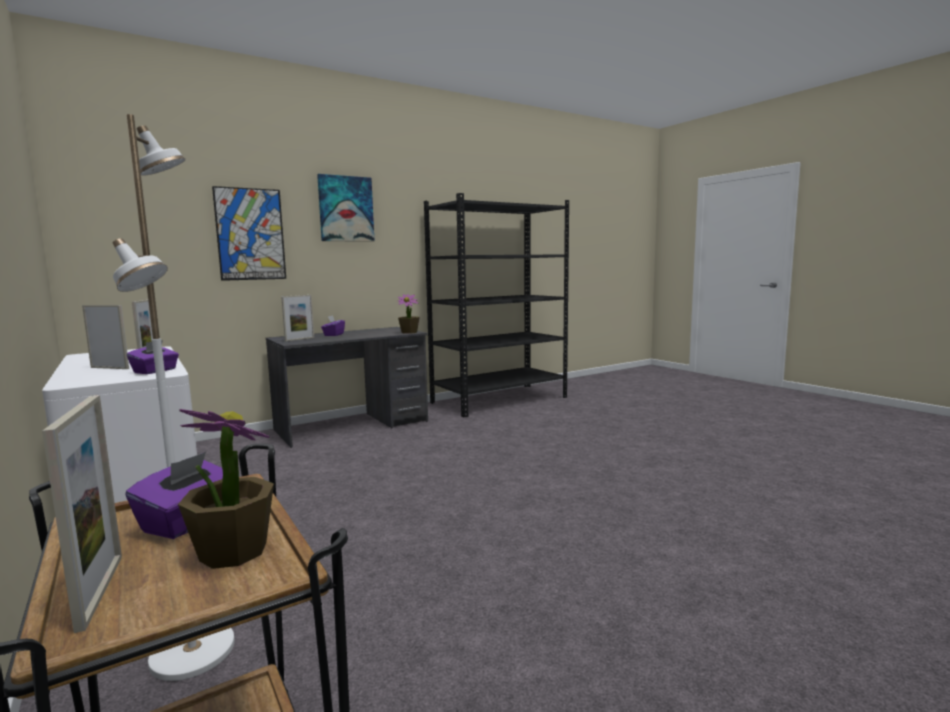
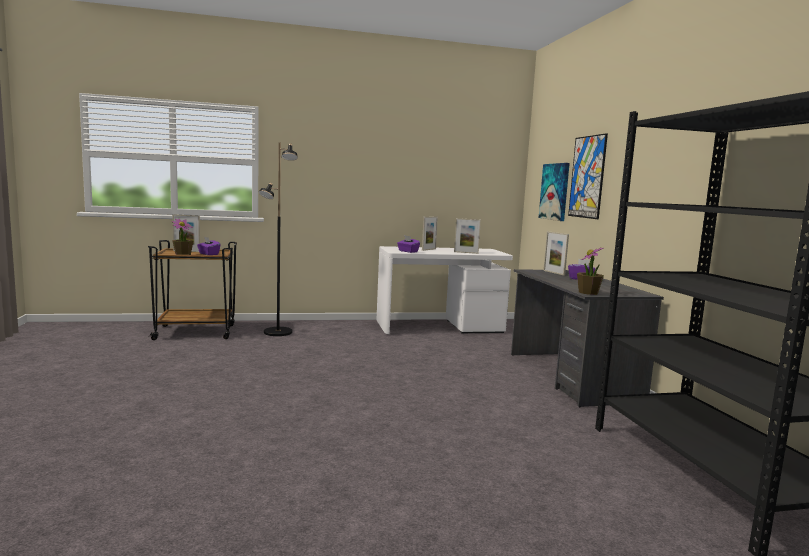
camera: 110 degrees right, 0 degrees up
white floor lamp [113,114,235,681] -> black floor lamp [259,142,298,336]
picture [317,174,374,242] -> picture moved to [539,163,570,221]

